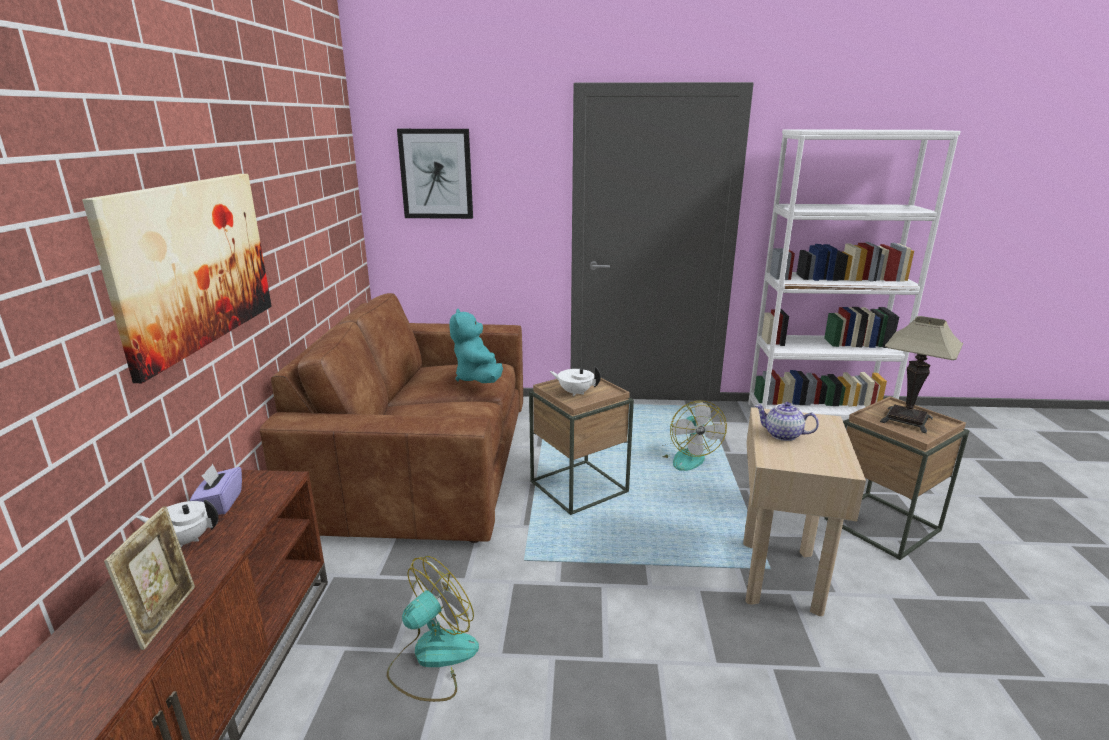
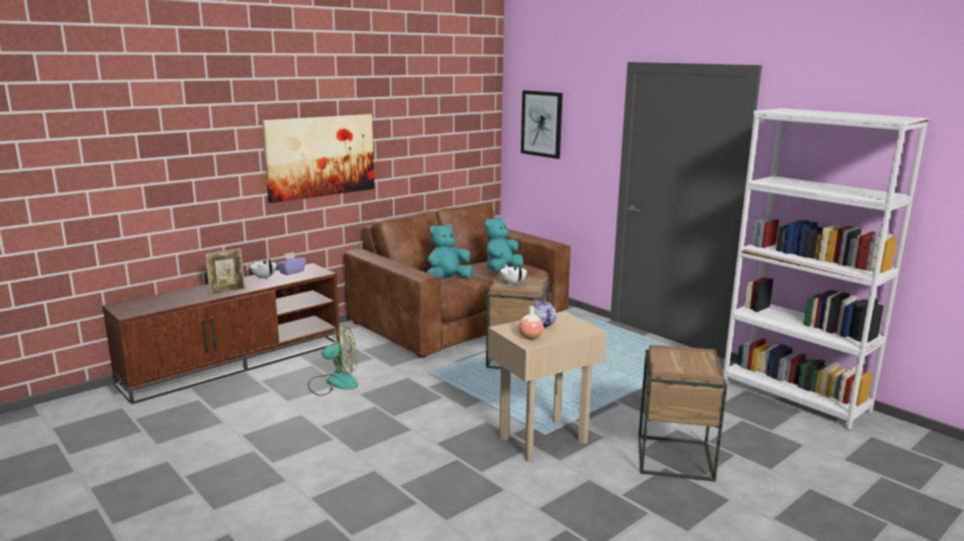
camera: 45 degrees right, 5 degrees down
fan [662,401,727,471] -> none
table lamp [880,316,963,434] -> none
none -> turquoise plush toy [427,224,473,279]
none -> vase [519,306,544,339]

